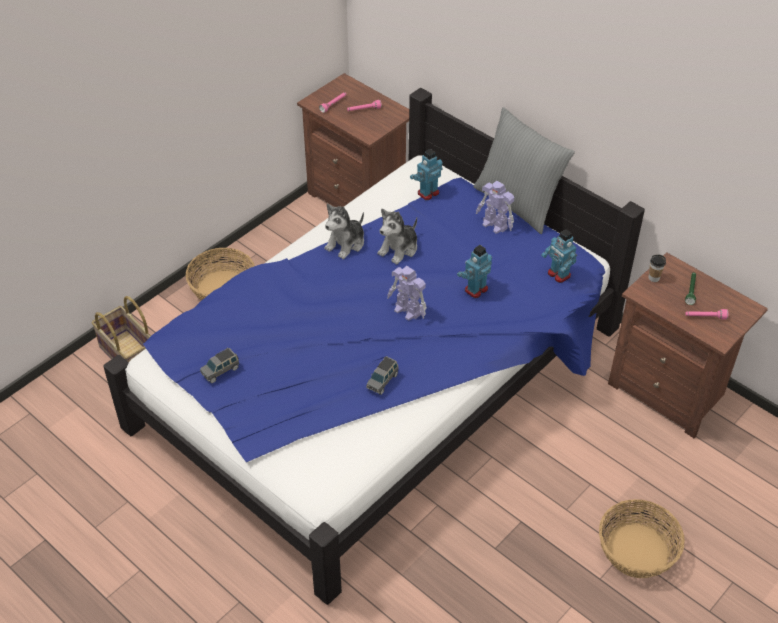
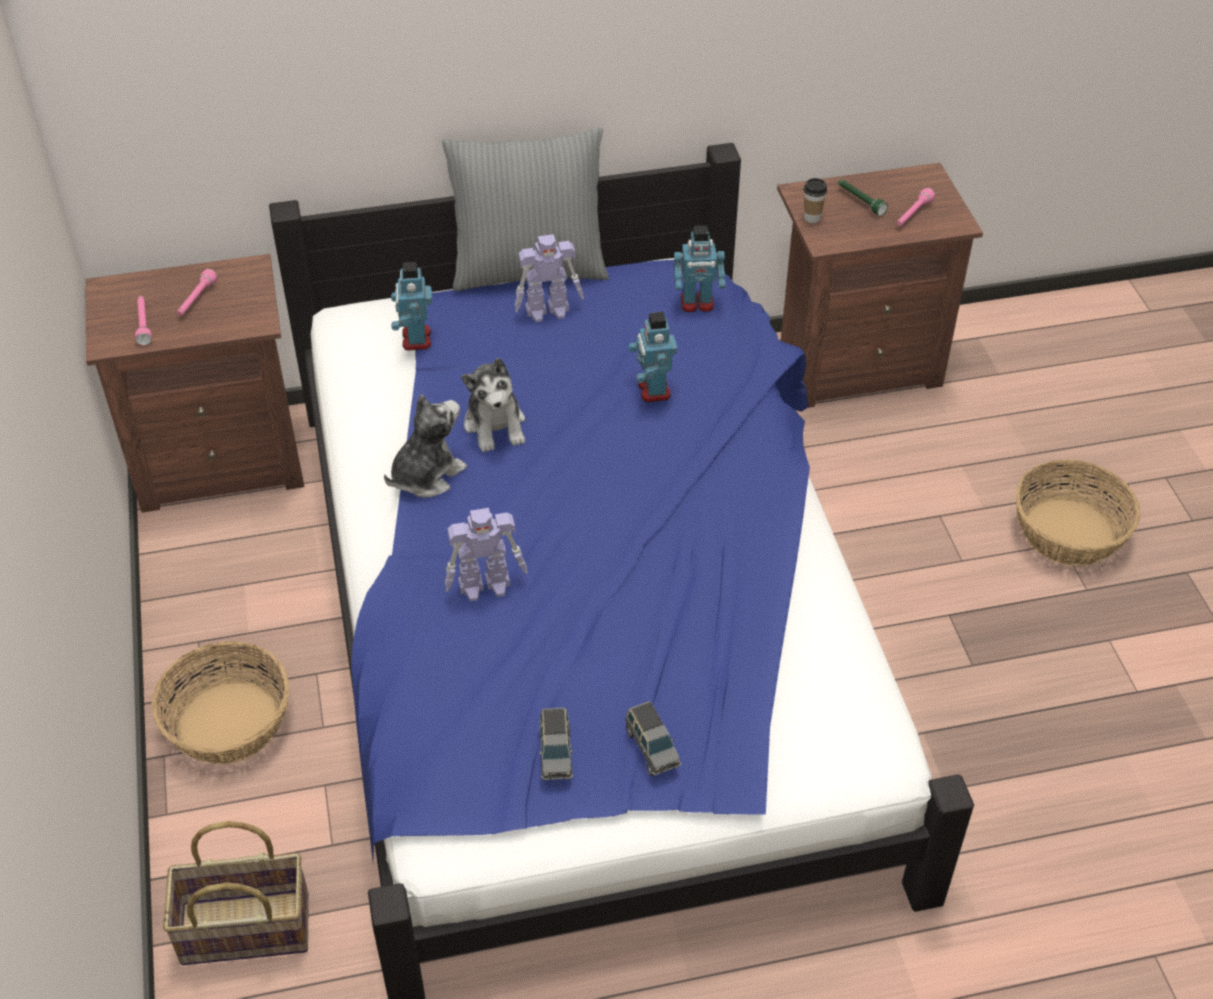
camera: 55 degrees left, 0 degrees up
plush toy [324,204,364,259] -> plush toy turned 120 degrees counterclockwise [384,394,467,498]
grey toy car [366,356,399,395] -> grey toy car moved to [626,701,681,776]
toy robot [387,266,427,321] -> toy robot moved to [445,508,528,601]

